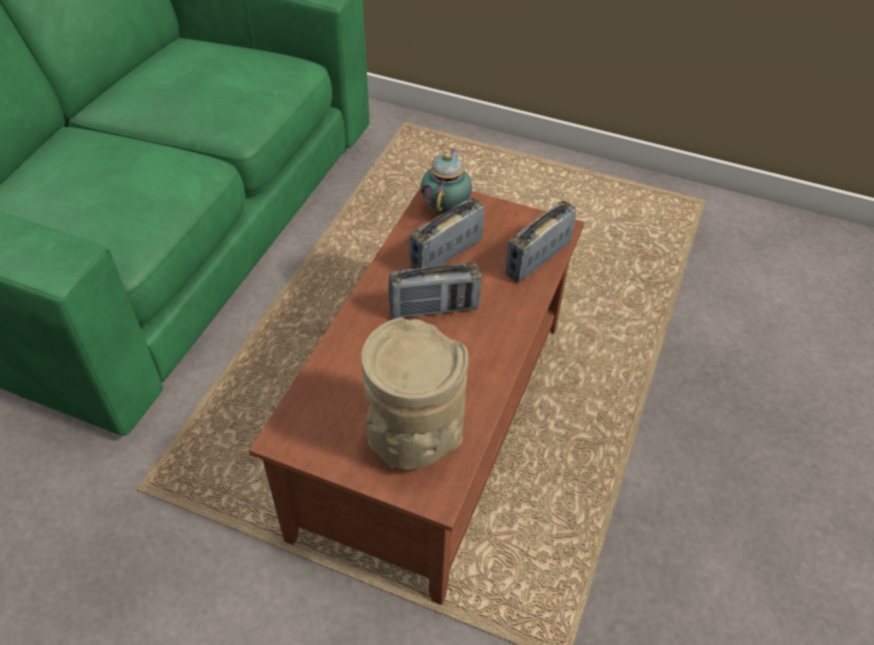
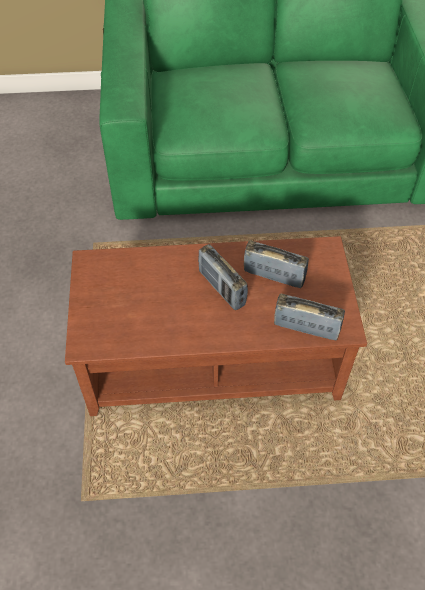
camera: 65 degrees right, 5 degrees up
beige vase [361,317,468,470] -> none
teapot [420,148,472,216] -> none

